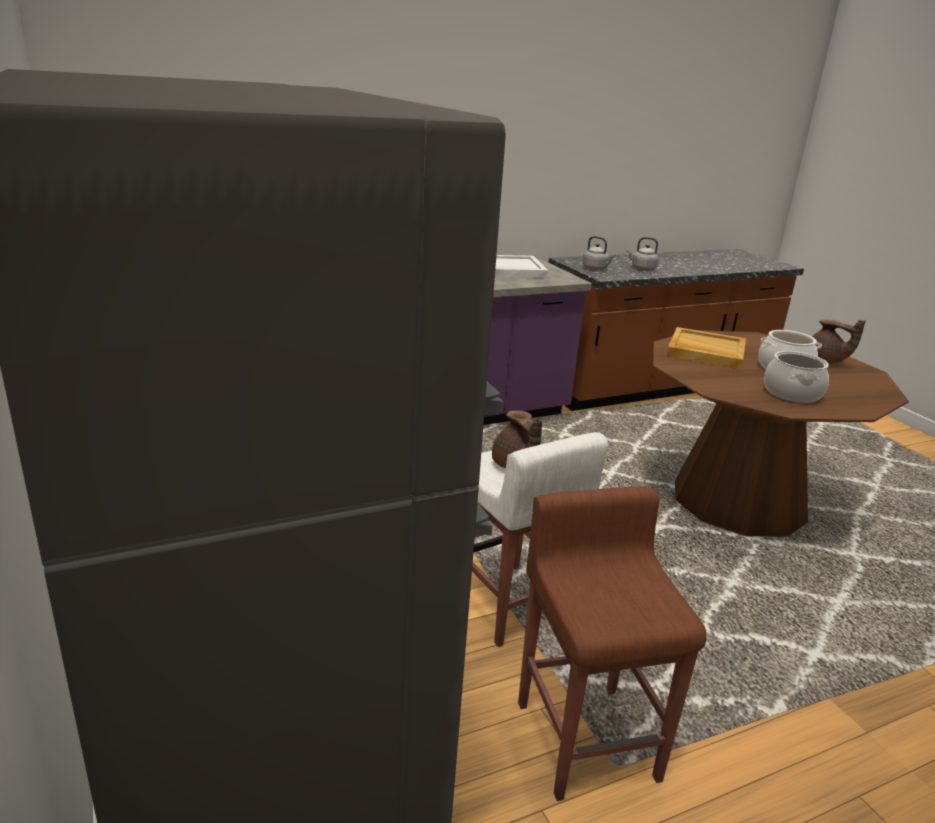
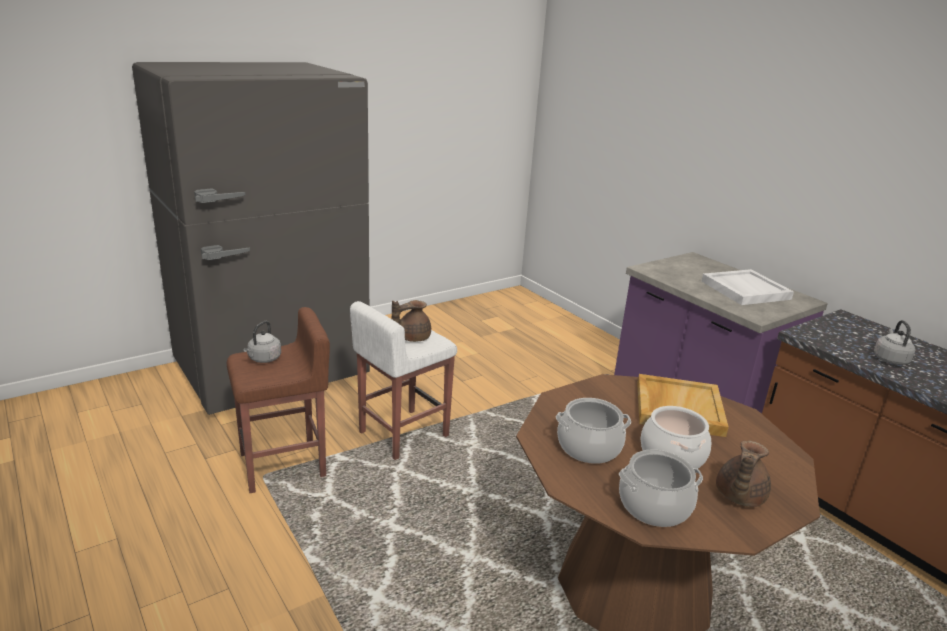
camera: 80 degrees right, 0 degrees up
grey kettle [582,236,615,270] -> grey kettle moved to [244,321,281,363]
none -> cooking pot [619,450,703,527]

